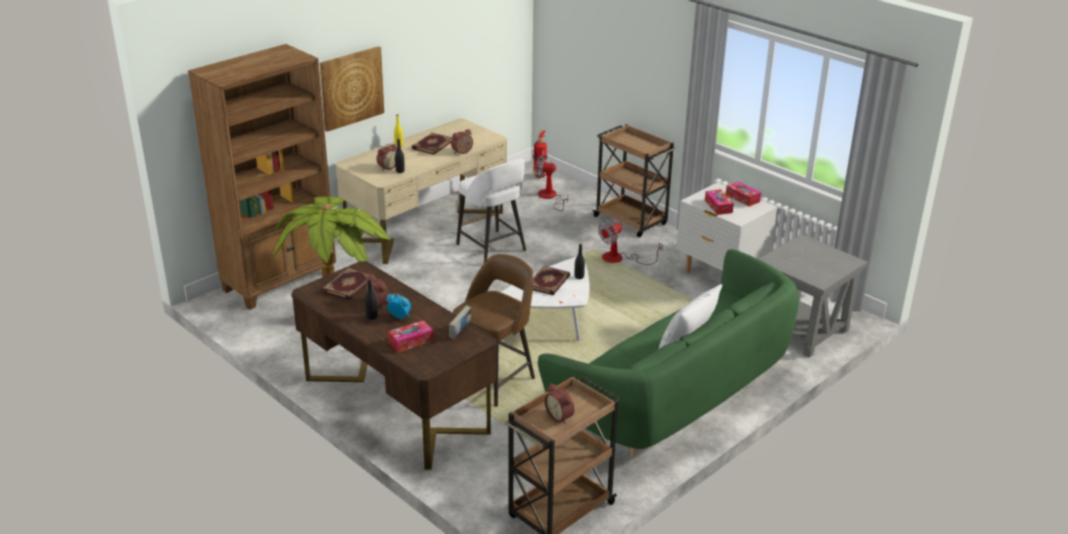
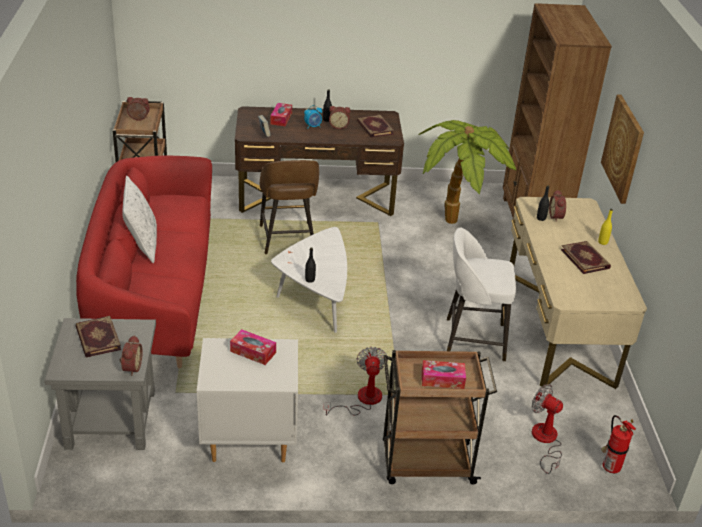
camera: 130 degrees right, 5 degrees up
alarm clock [451,129,473,154] -> alarm clock moved to [119,335,143,376]
book [533,266,570,295] -> book moved to [76,316,121,357]
fan [535,156,568,211] -> fan turned 105 degrees counterclockwise [532,384,563,474]
green sofa [538,249,799,458] -> red sofa [76,156,212,368]
tissue box [726,181,761,207] -> tissue box moved to [422,360,466,389]

